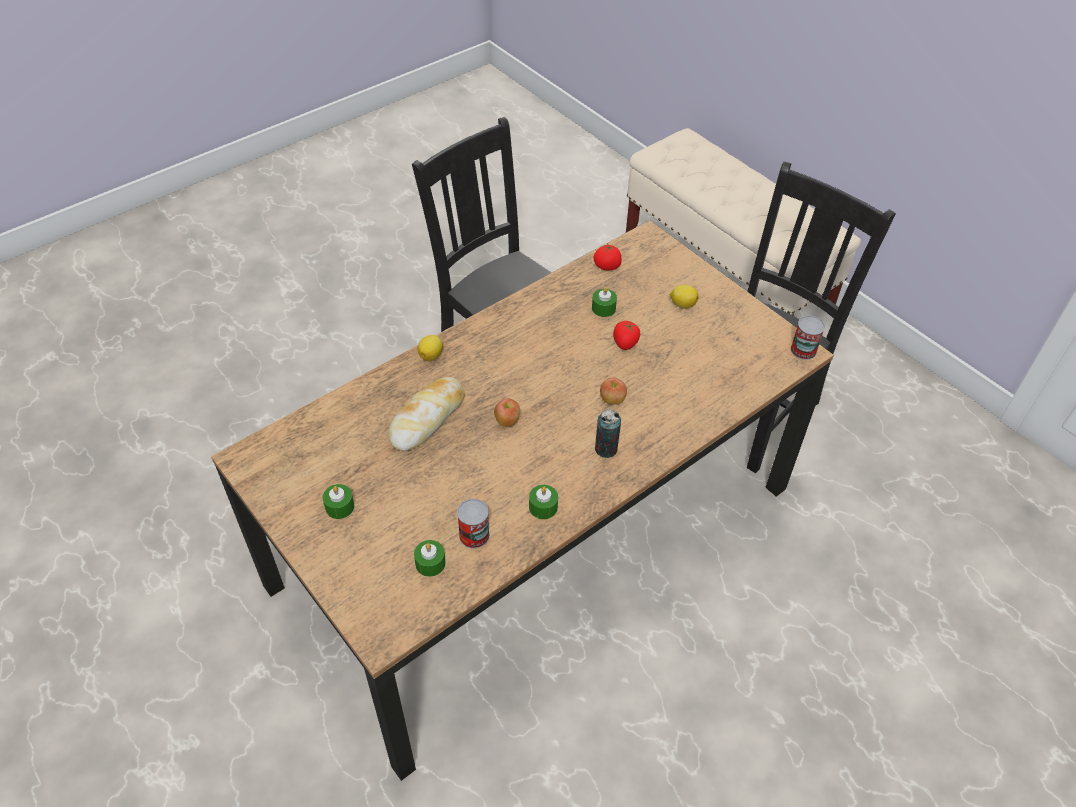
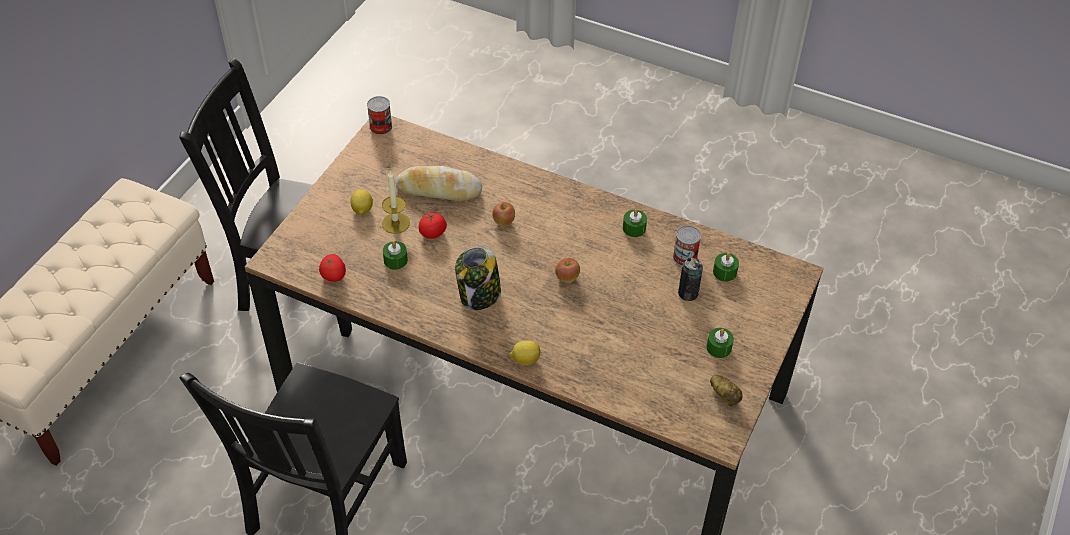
camera: 115 degrees left, 0 degrees up
bread [388,377,465,451] -> bread moved to [395,166,482,201]
can [595,409,621,458] -> can moved to [678,257,703,301]
none -> candle [382,171,410,234]
none -> jar [455,247,501,310]
none -> potato [710,375,743,407]

